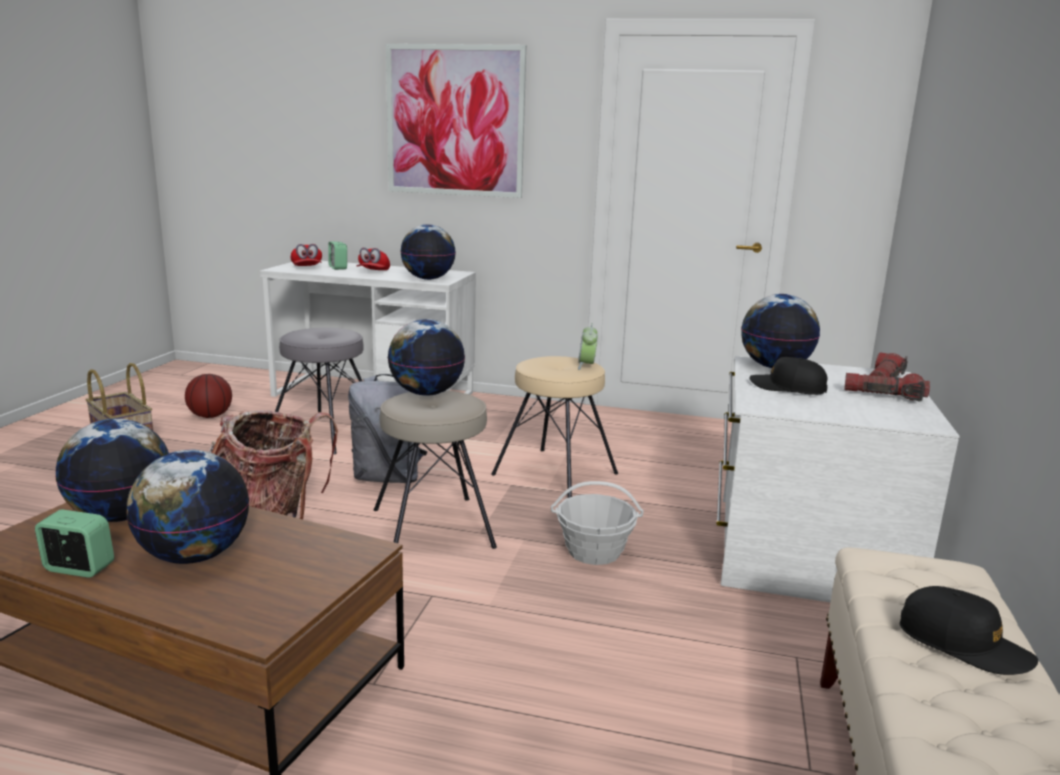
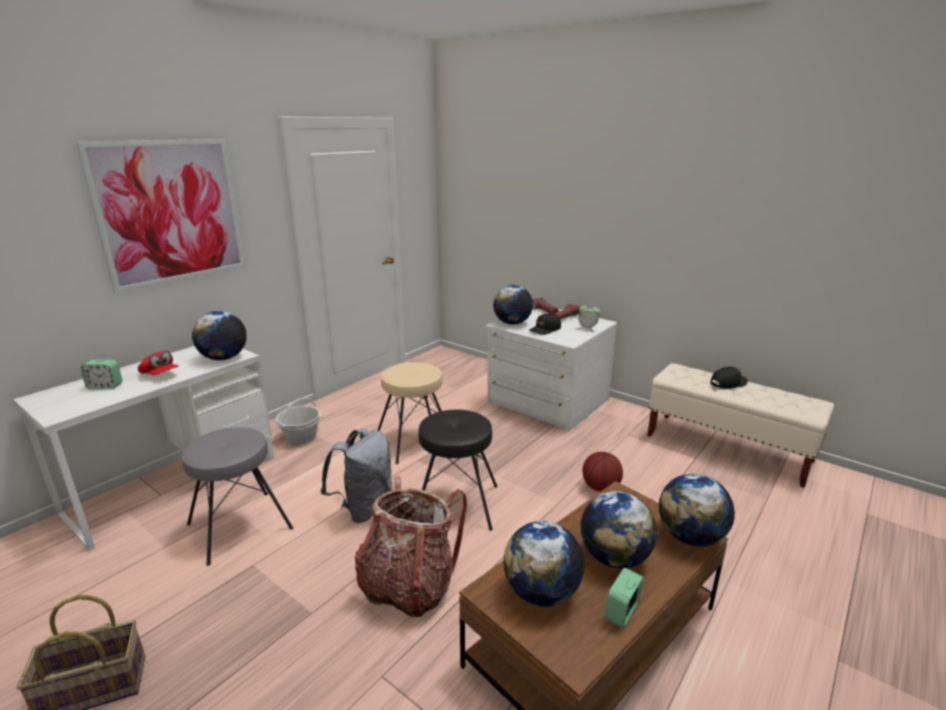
camera: 65 degrees left, 5 degrees up
basketball [185,374,232,418] -> basketball moved to [582,452,623,492]
red cap [290,244,322,266] -> none
beige stool [374,390,497,549] -> black stool [418,409,497,531]
globe [387,319,465,396] -> globe moved to [659,473,735,547]
basket [551,481,644,565] -> basket moved to [276,397,321,444]
alarm clock [578,323,598,370] -> alarm clock moved to [578,303,600,332]

